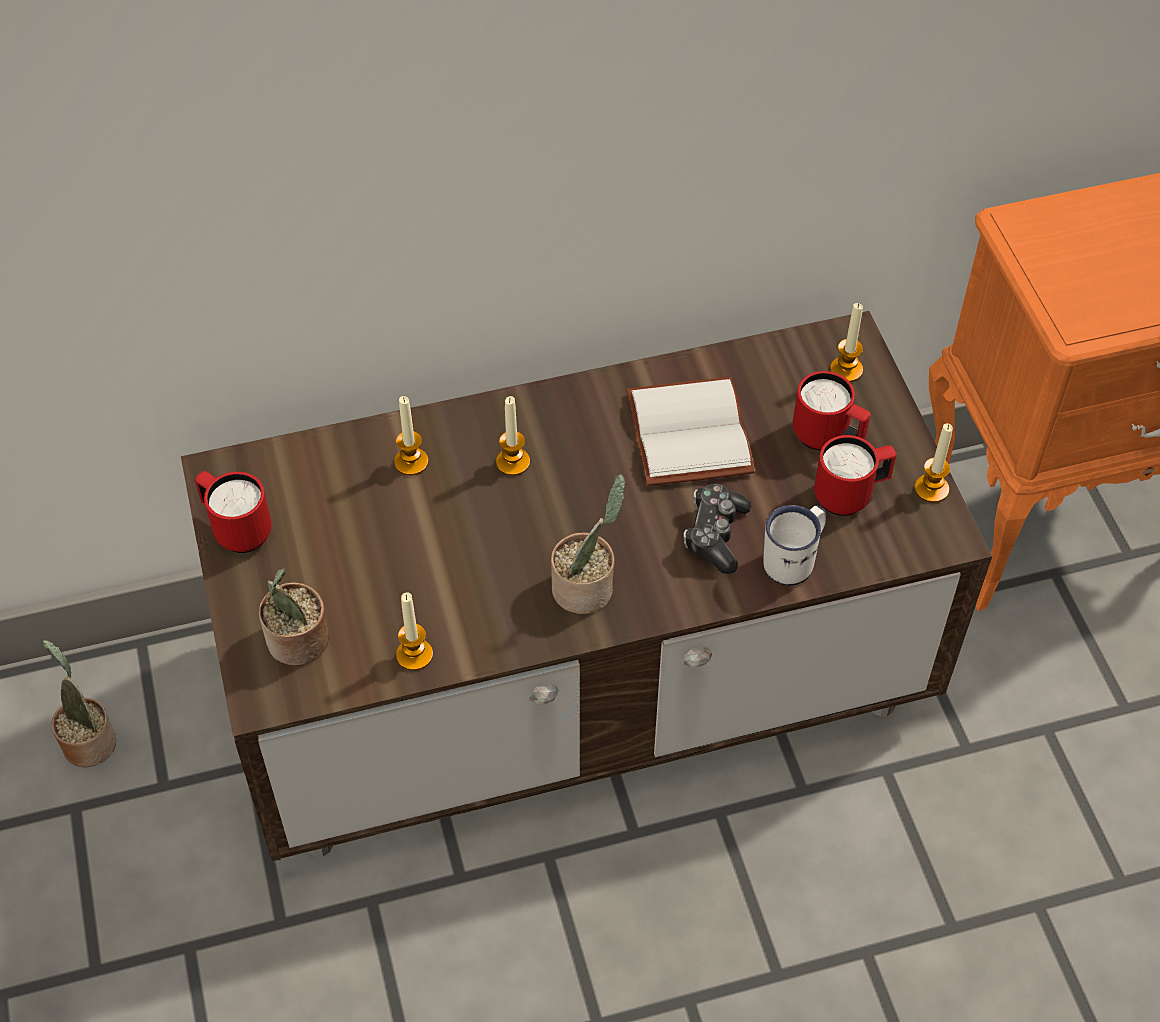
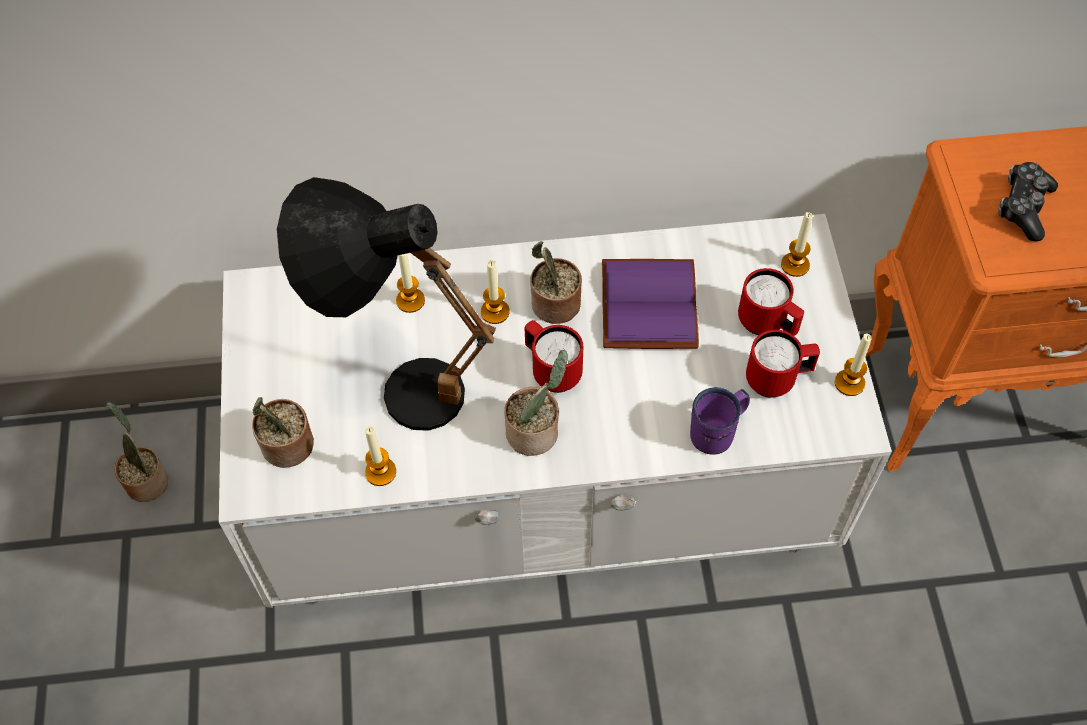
camera: 10 degrees right, 5 degrees up
brown tv stand [181,311,992,861] -> white tv stand [219,214,892,608]
red mug [195,471,272,553] -> red mug moved to [524,320,583,393]
white book [626,377,755,486] -> purple book [602,259,699,349]
game controller [683,483,751,574] -> game controller moved to [998,162,1058,241]
white mug [763,505,827,585] -> purple mug [690,387,750,455]
none -> black table lamp [277,177,496,431]
none -> potted plant [530,241,582,324]

